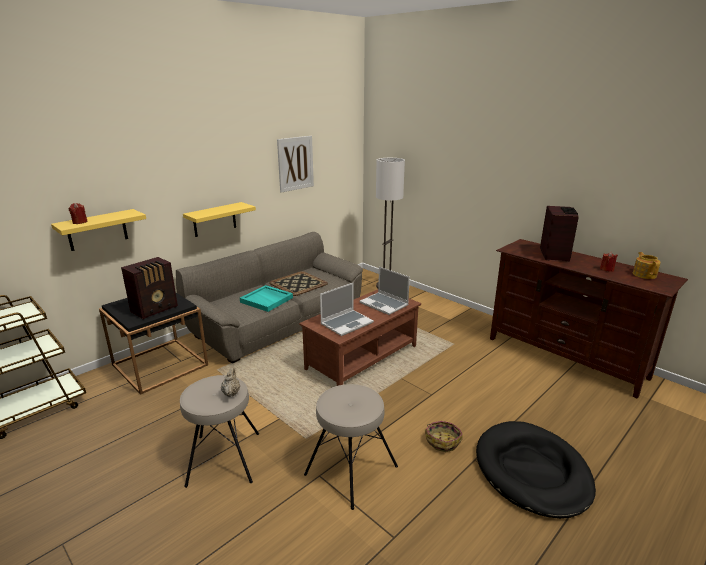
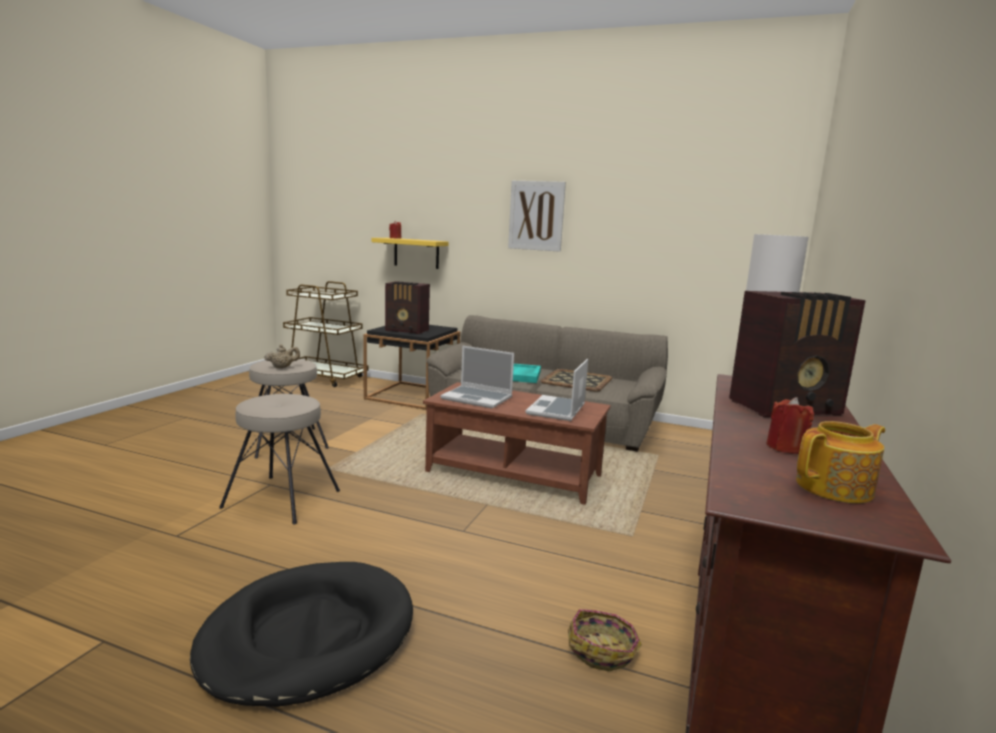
camera: 65 degrees right, 10 degrees down
yellow shelf [183,202,256,237] -> none
picture [277,136,314,193] -> picture moved to [508,181,566,252]
basket [425,421,463,452] -> basket moved to [568,609,642,671]

